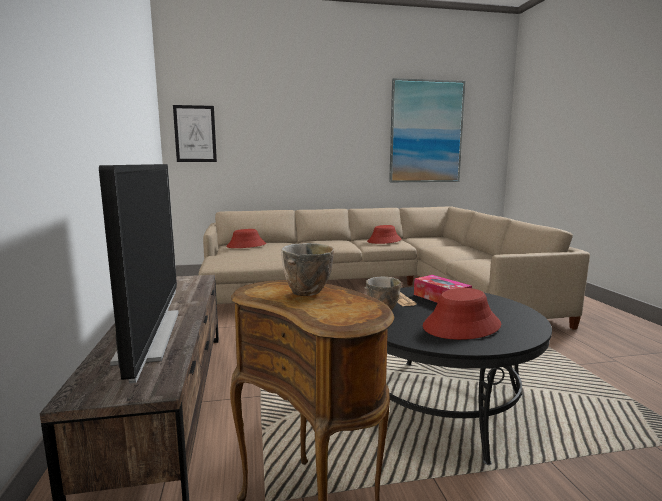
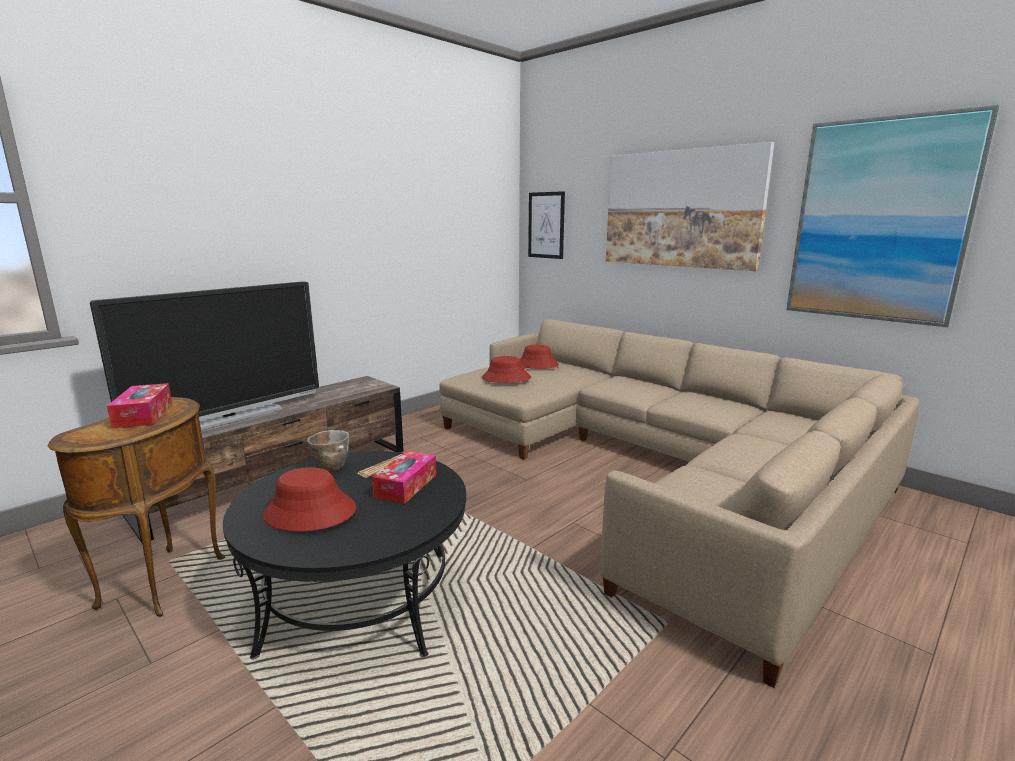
camera: 55 degrees right, 5 degrees up
bowl [281,243,334,296] -> tissue box [107,383,173,428]
red hat [367,225,401,244] -> red hat moved to [482,356,531,383]
none -> picture [606,142,774,271]

